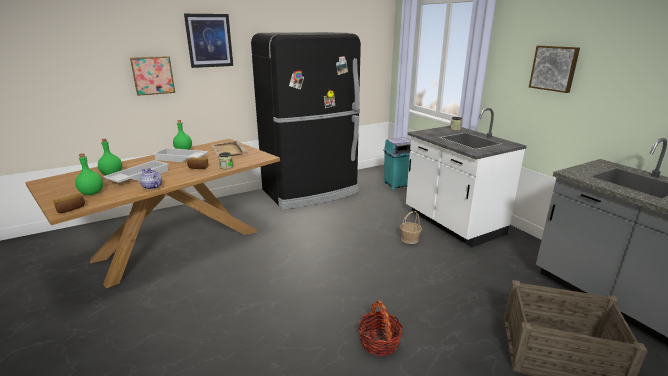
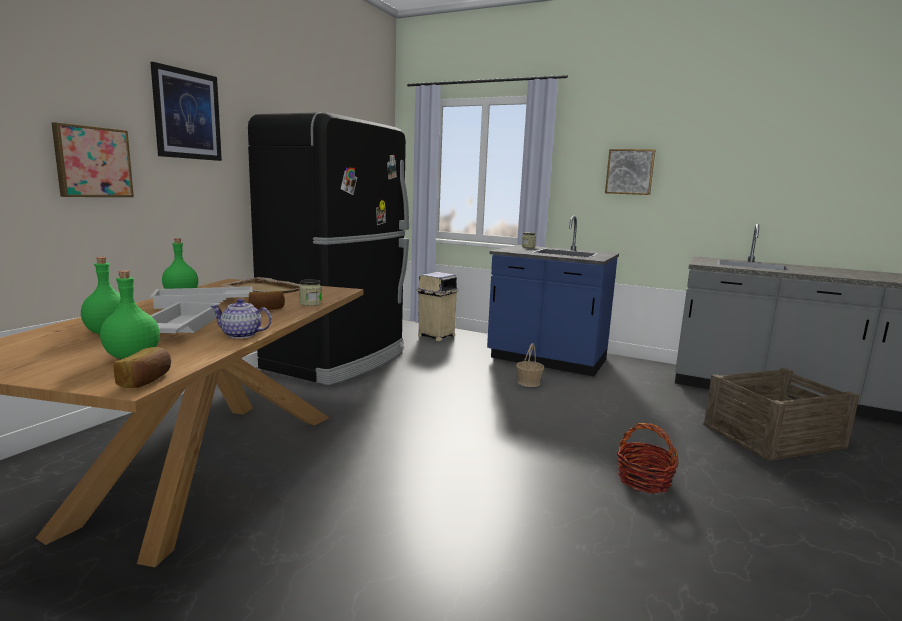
camera: 35 degrees left, 10 degrees down
turquoise trash can [383,137,411,190] -> beige trash can [417,272,459,341]
white counter [406,108,527,247] -> blue counter [487,216,619,376]

